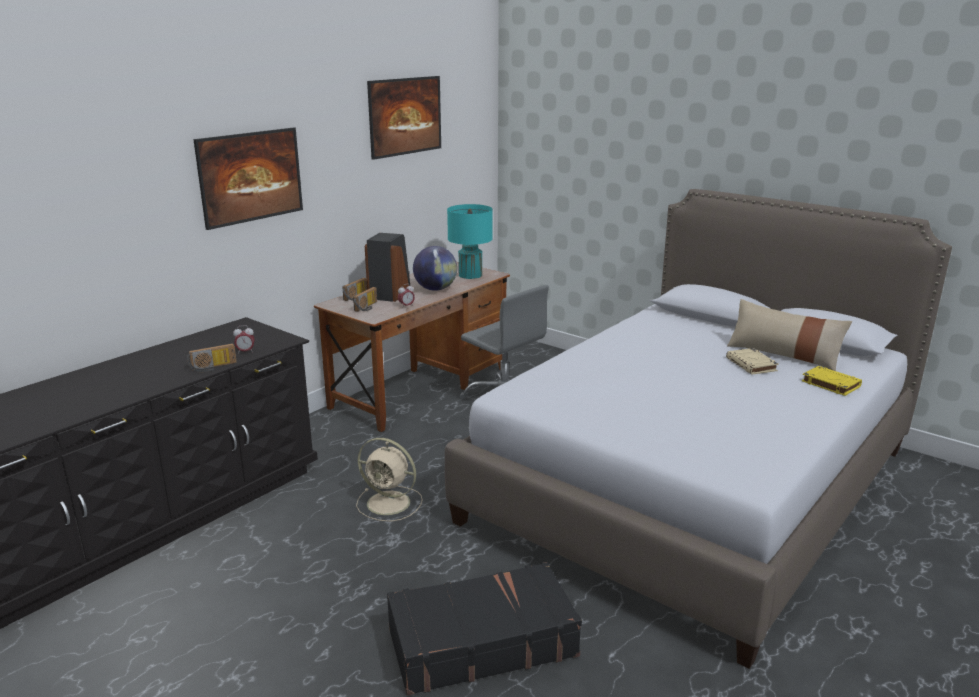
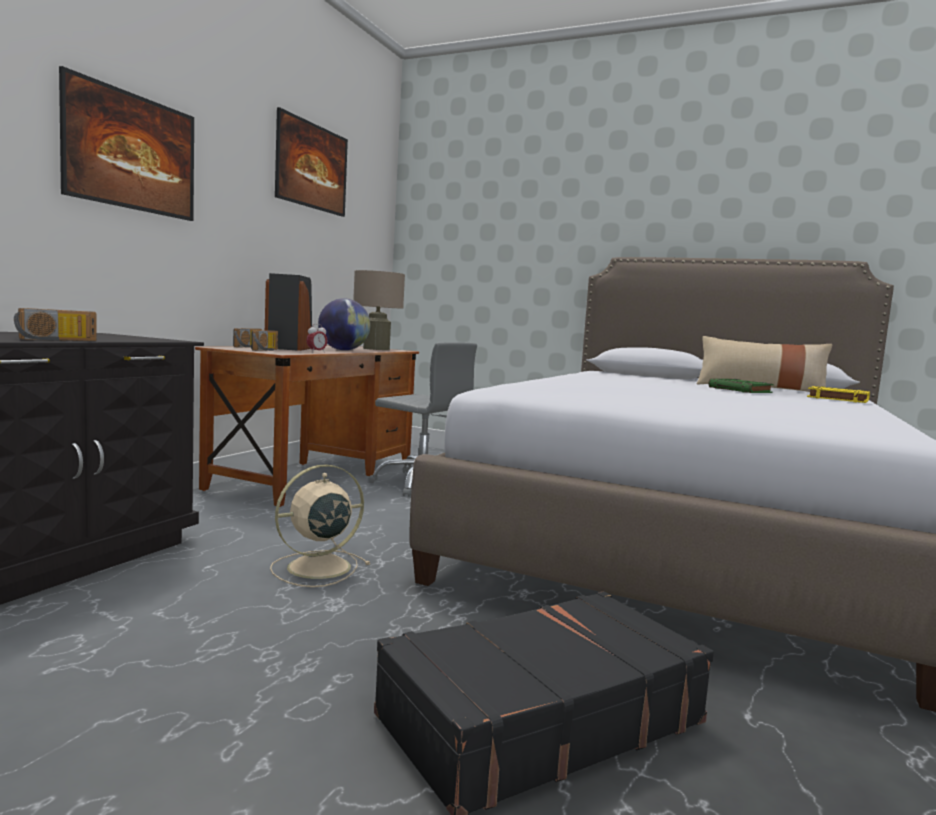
camera: 15 degrees left, 15 degrees down
alarm clock [233,325,255,354] -> none
beige fan [356,438,423,522] -> beige fan turned 135 degrees clockwise [270,464,370,587]
turquoise table lamp [447,204,493,279] -> beige table lamp [353,270,405,350]
beige book [726,348,779,375] -> green book [709,379,774,393]

